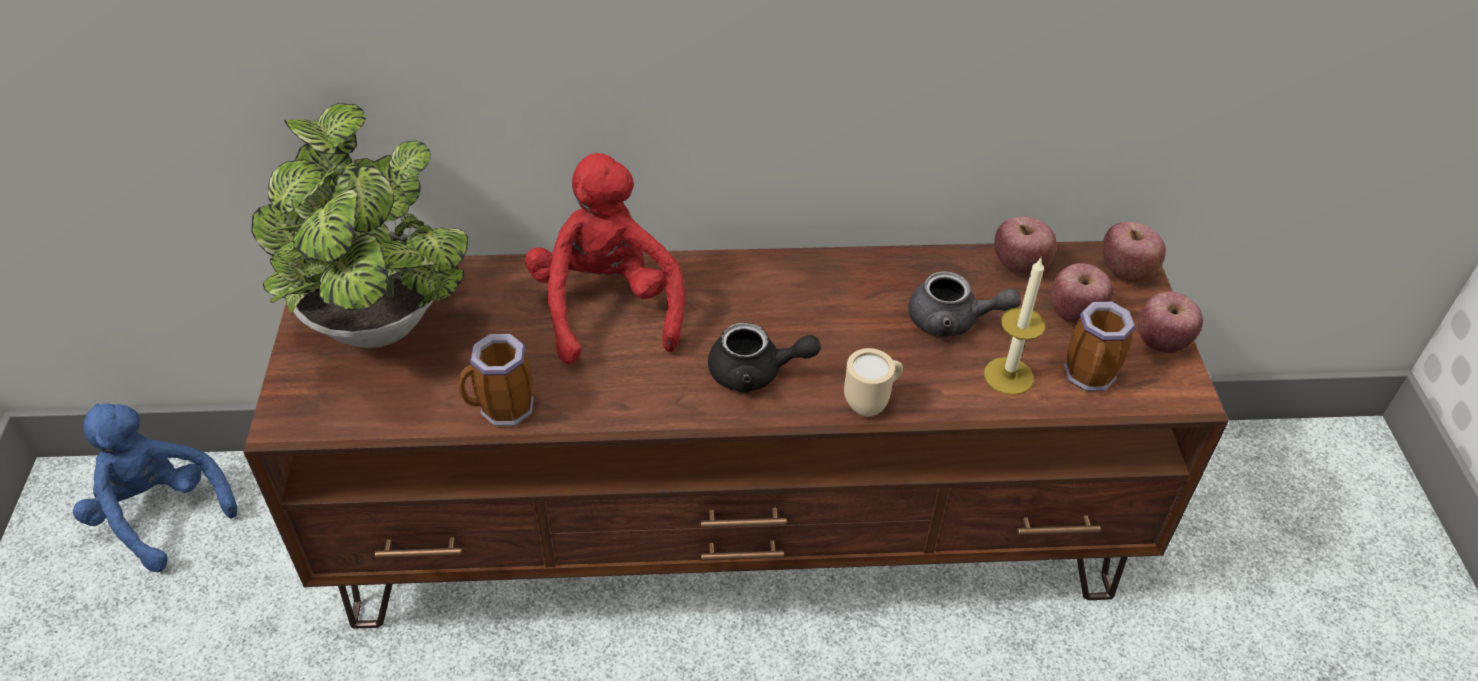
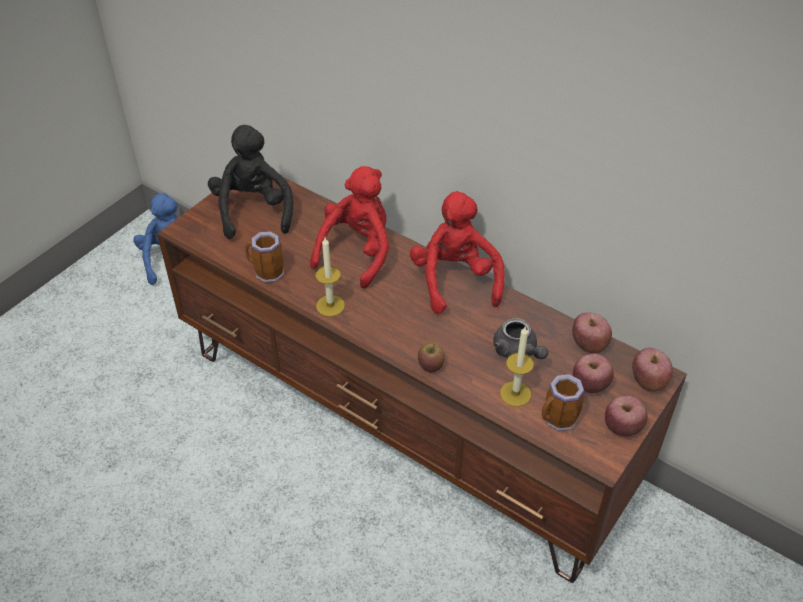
camera: 40 degrees right, 0 degrees up
potted plant [251,103,468,348] -> black plush toy [208,125,293,239]
black teapot [708,323,821,393] -> none
beige mug [844,348,903,417] -> apple [418,343,444,372]
none -> candle [315,238,345,317]
none -> red plush toy [410,191,505,314]

